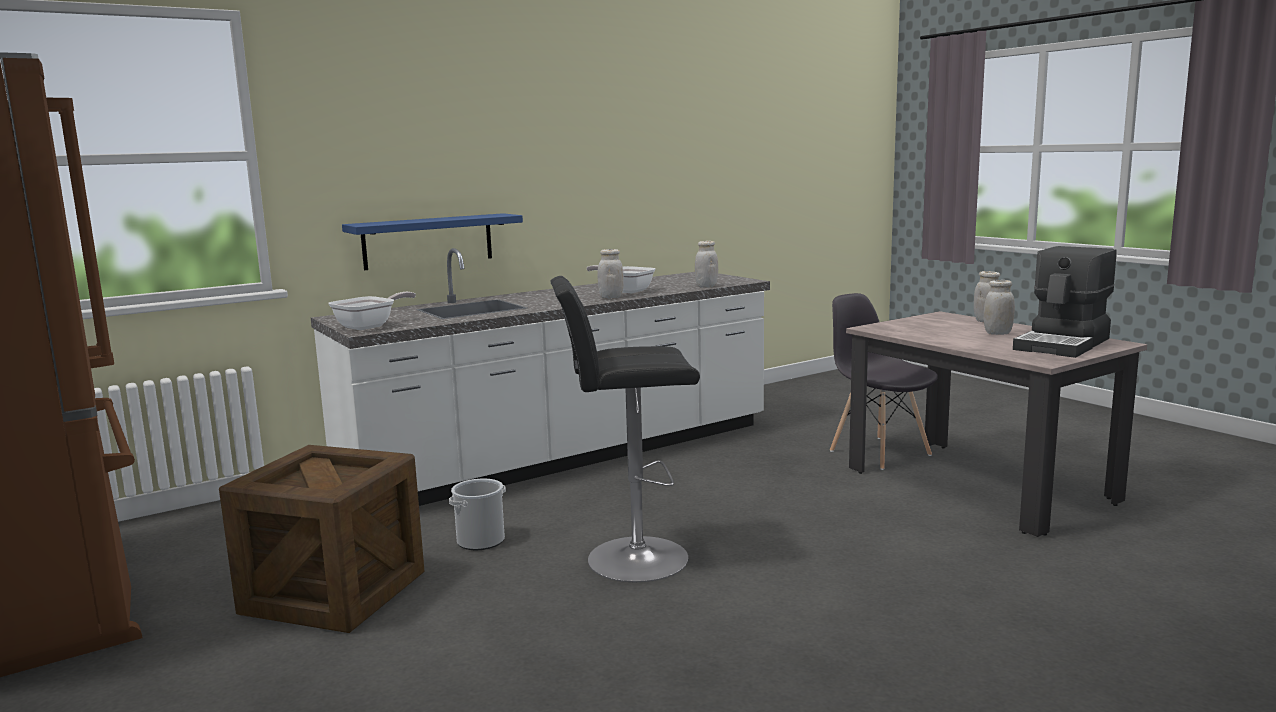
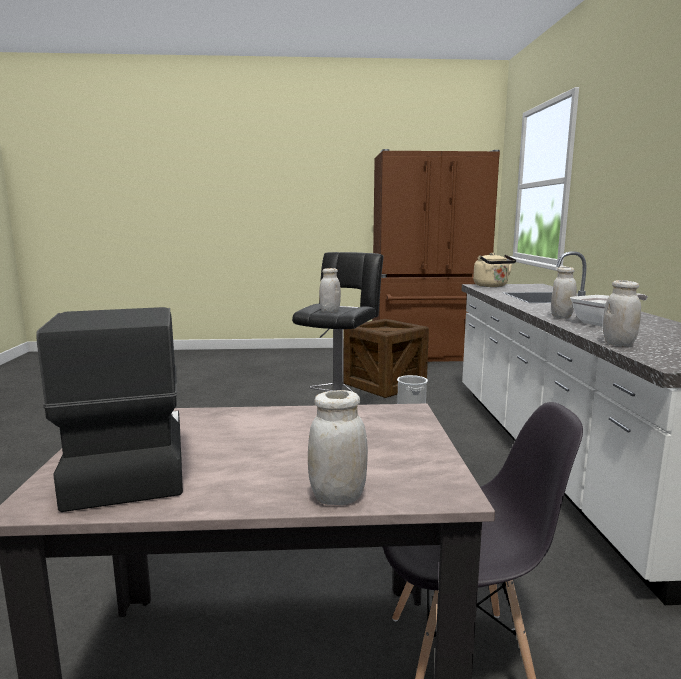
camera: 120 degrees right, 0 degrees up
frying pan [328,292,416,330] -> beige kettle [473,253,516,287]
blue shelf [342,213,523,270] -> none
white jar [983,280,1015,335] -> white jar moved to [319,268,341,313]

